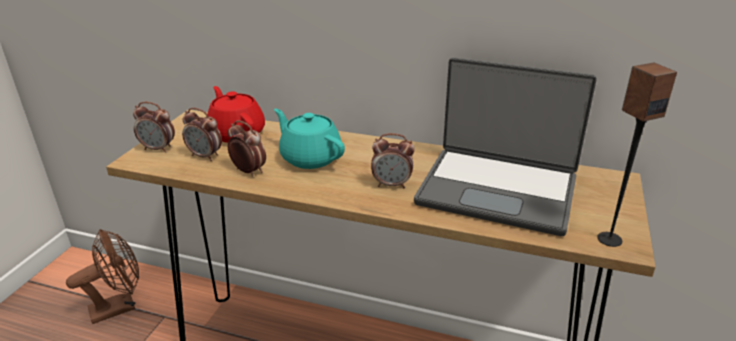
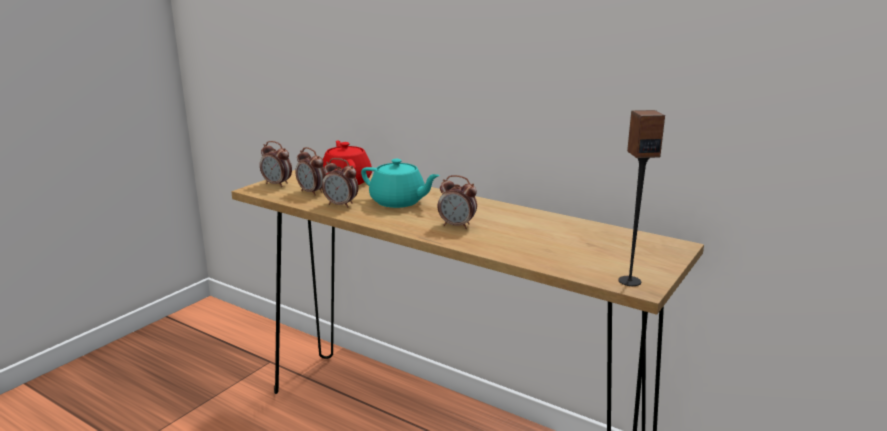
camera: 15 degrees right, 10 degrees down
brown fan [66,229,139,324] -> none
alarm clock [228,120,266,176] -> alarm clock turned 150 degrees clockwise [322,158,359,208]
turquoise teapot [274,109,345,169] -> turquoise teapot turned 150 degrees clockwise [361,159,440,208]
laptop [414,57,597,236] -> none

